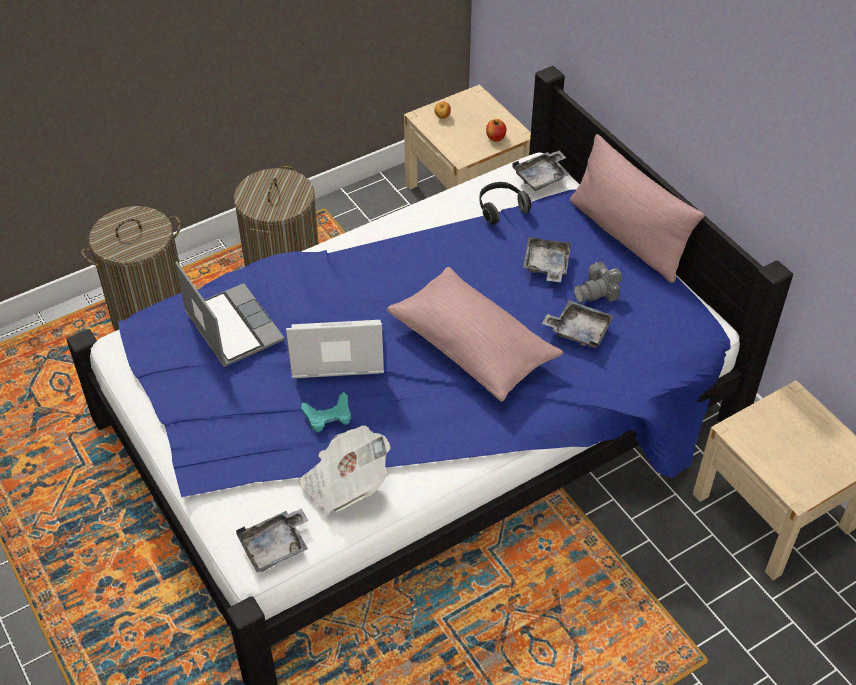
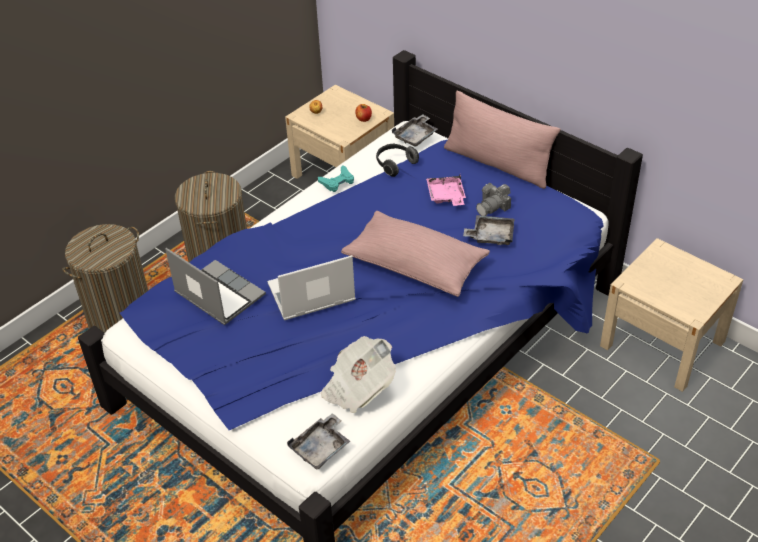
camera: 15 degrees left, 5 degrees down
turquoise game controller [301,392,351,432] -> turquoise game controller moved to [318,165,354,192]
grey tray [523,237,571,282] -> pink tray [426,175,466,206]

